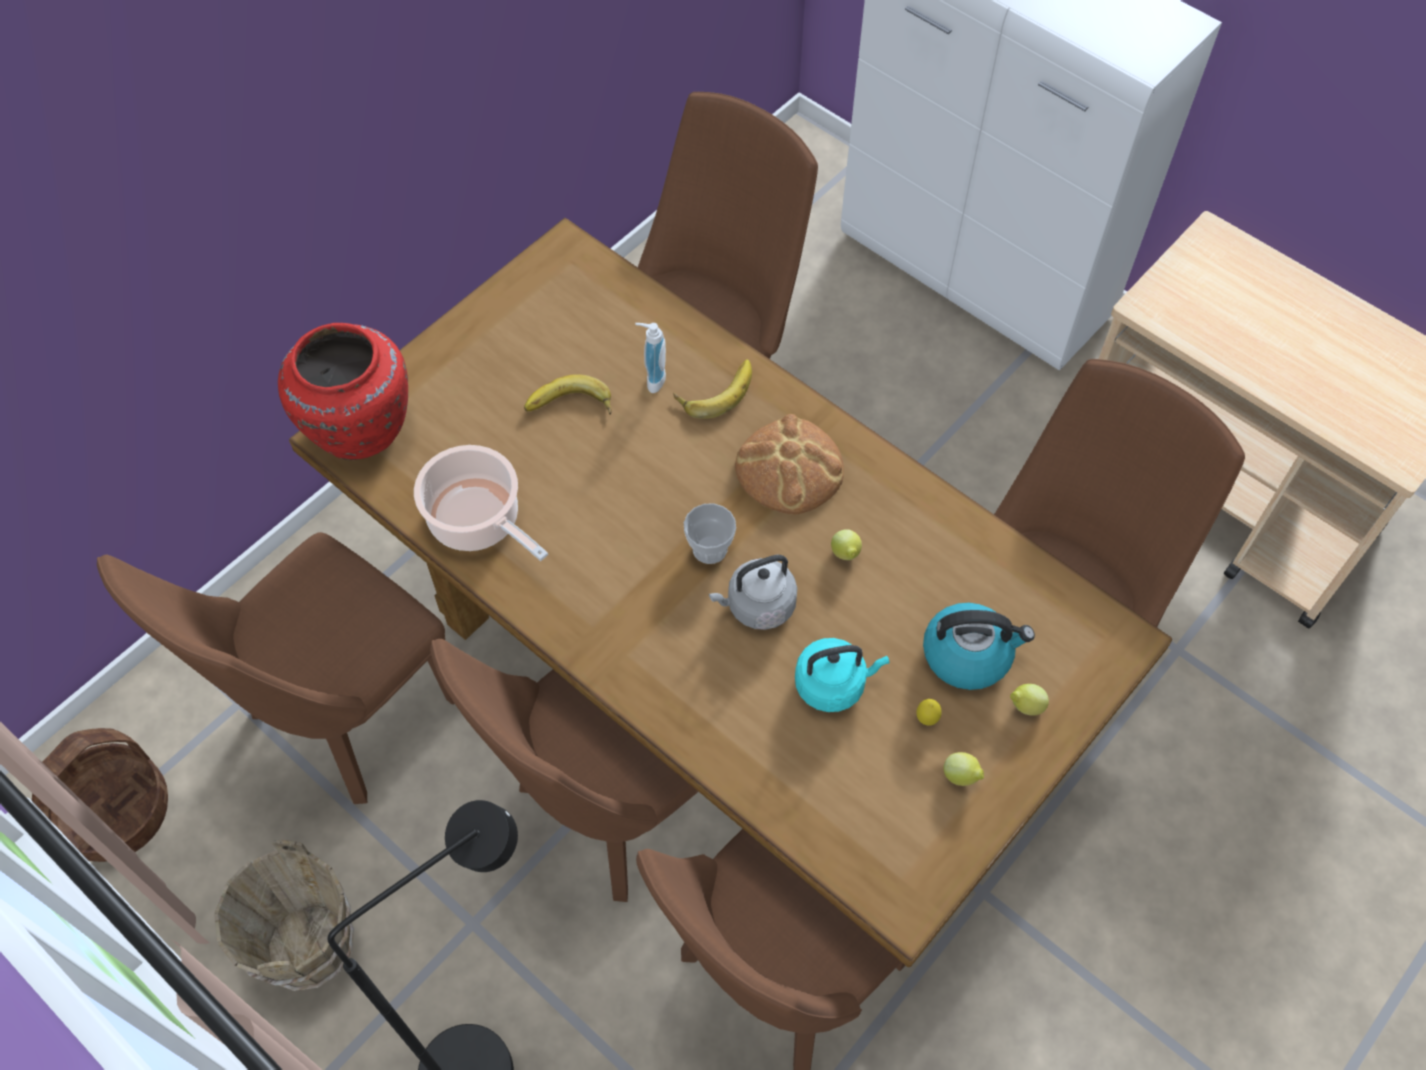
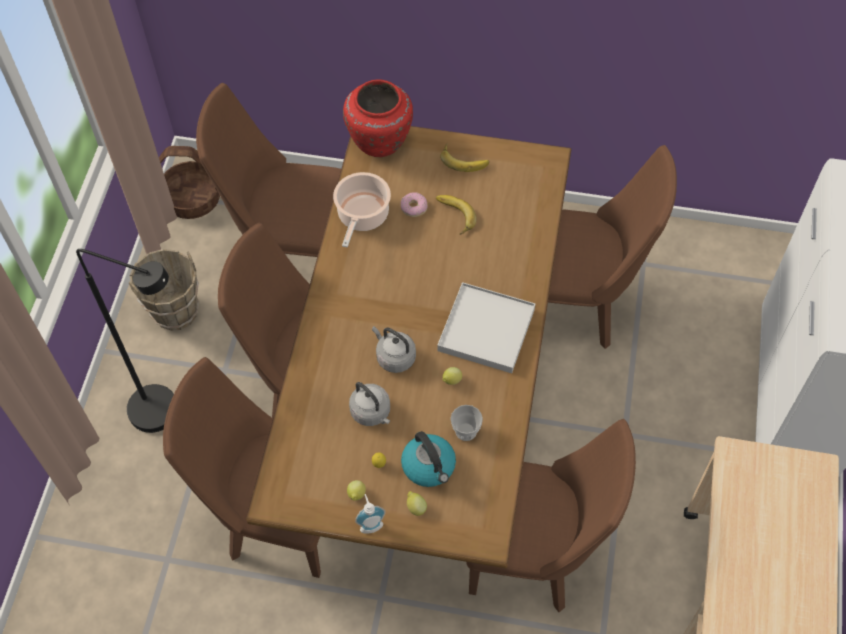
camera: 60 degrees right, 0 degrees up
soap dispenser [635,323,666,393] -> soap dispenser moved to [355,494,386,533]
banana [673,359,752,419] -> banana moved to [440,142,489,172]
cup [684,503,736,564] -> cup moved to [450,405,483,441]
bread [735,414,844,515] -> white tray [437,282,535,373]
turquoise kettle [795,638,889,712] -> grey kettle [349,382,390,426]
none -> donut [401,192,427,217]

